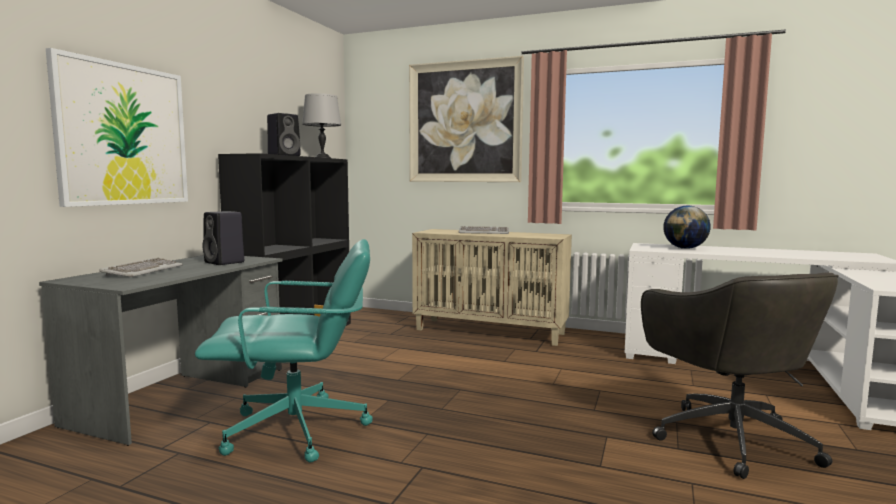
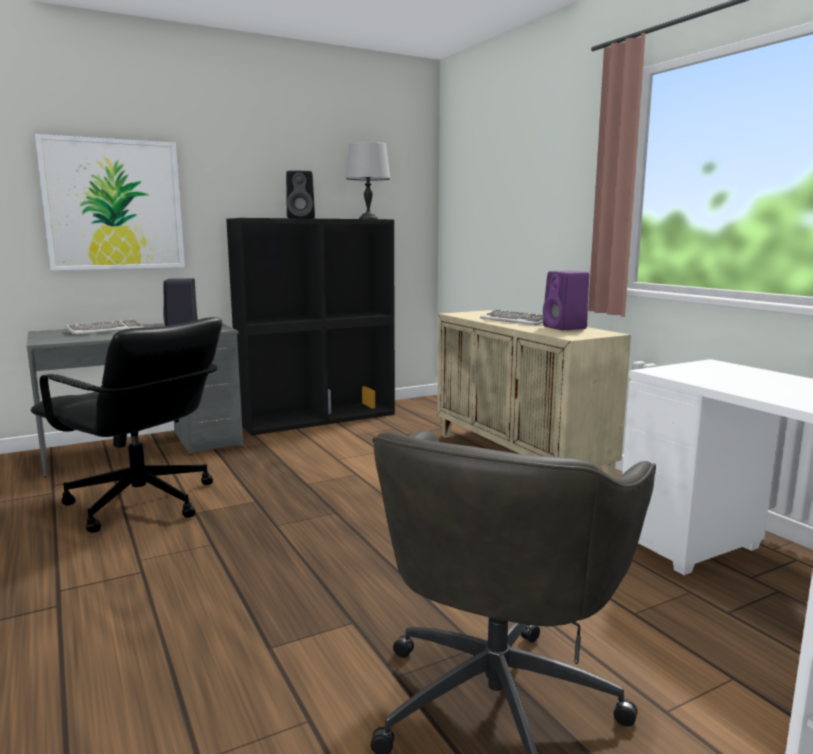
camera: 40 degrees right, 5 degrees up
turquoise office chair [195,239,373,462] -> black office chair [31,317,222,533]
picture [409,56,524,182] -> none
globe [663,205,711,249] -> none
none -> purple speaker [543,270,589,330]

